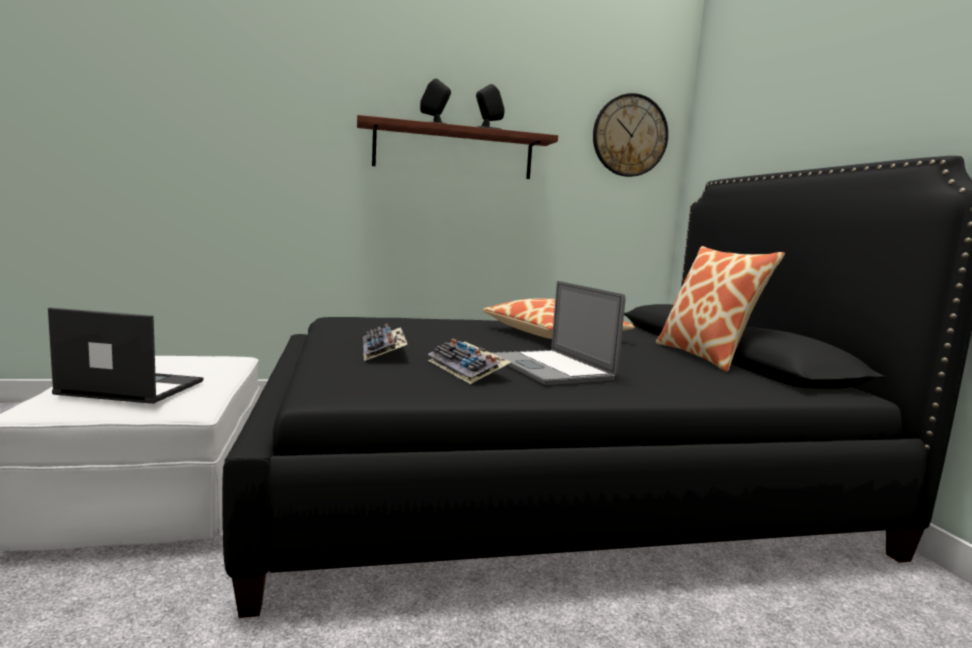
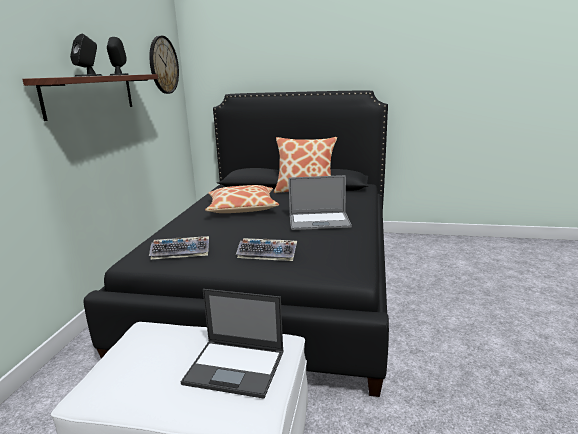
camera: 65 degrees left, 10 degrees up
laptop [48,307,203,404] -> laptop turned 105 degrees counterclockwise [181,289,284,399]
keyboard [428,339,511,384] -> keyboard moved to [149,236,209,260]

